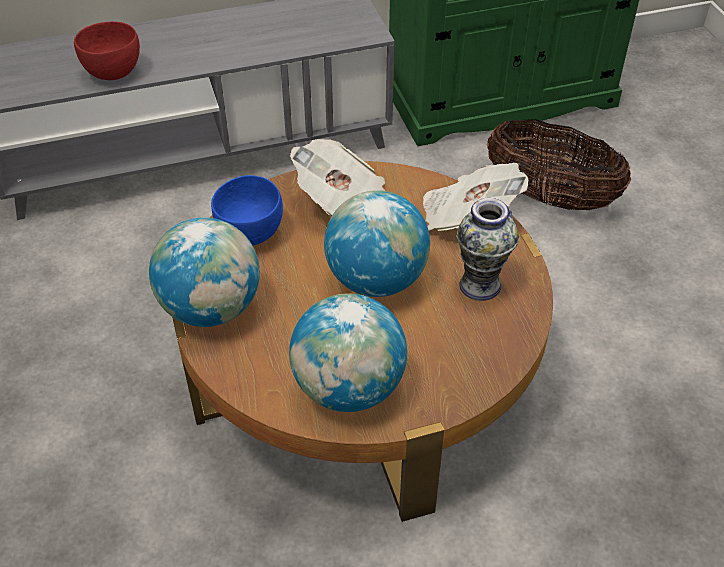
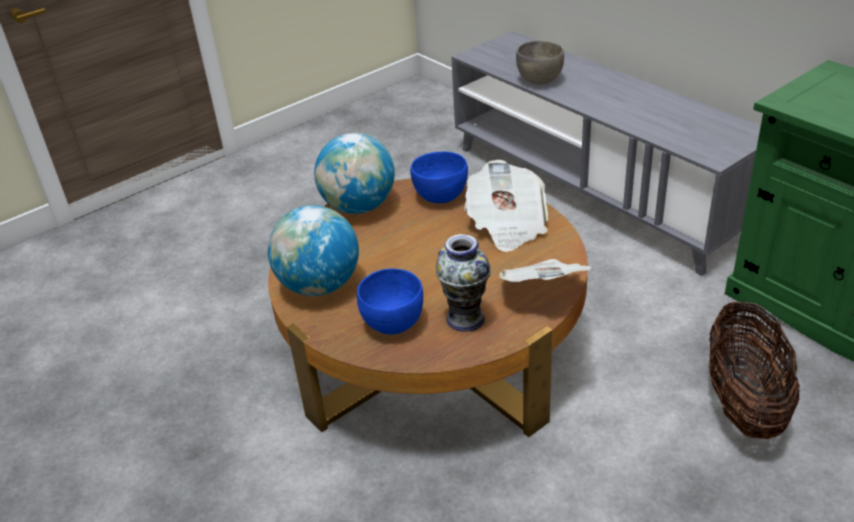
camera: 70 degrees right, 10 degrees down
red bowl [74,21,140,80] -> grey bowl [516,41,564,84]
globe [324,190,430,297] -> none
none -> blue bowl [357,269,423,334]

